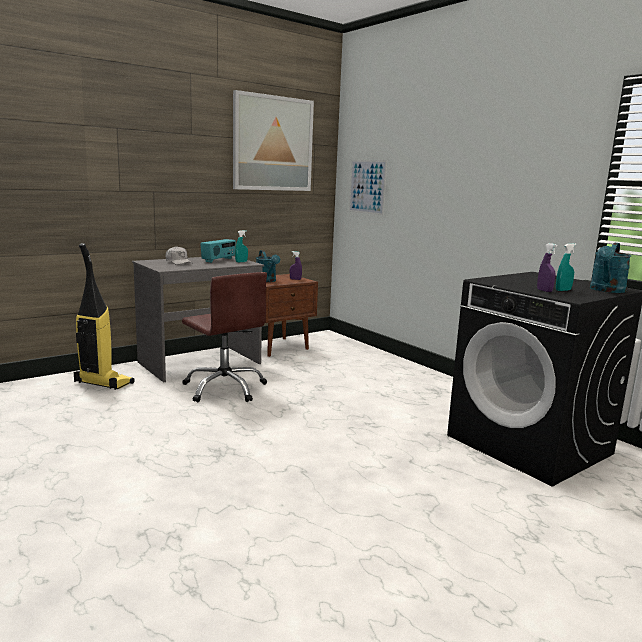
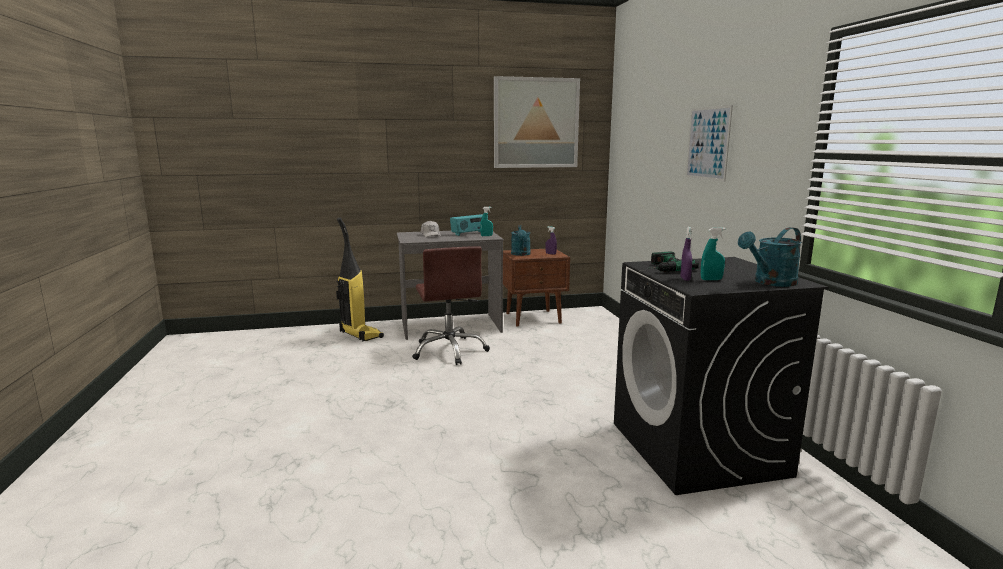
camera: 25 degrees right, 0 degrees up
picture [349,160,387,215] -> picture moved to [686,105,733,182]
none -> power drill [647,251,699,272]

